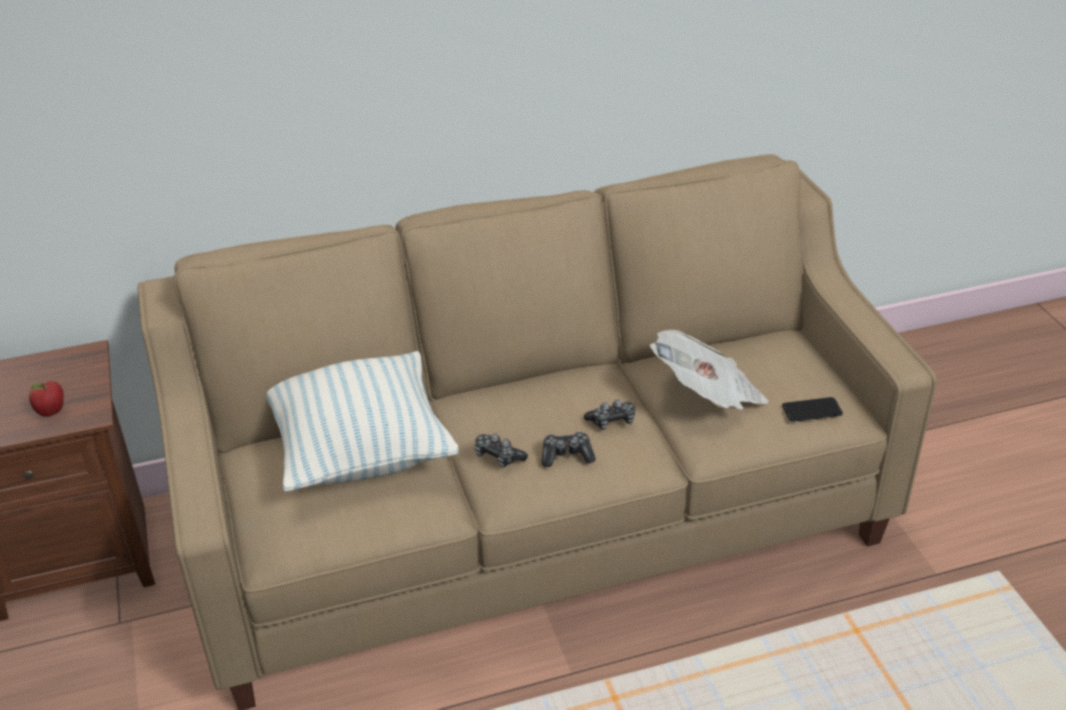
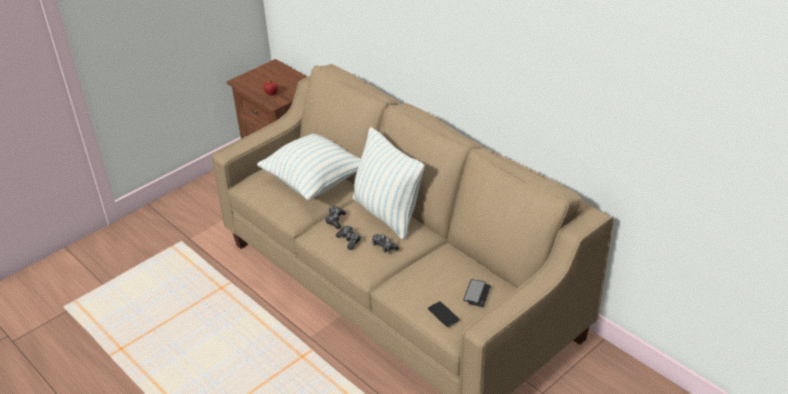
camera: 65 degrees right, 0 degrees up
newspaper [650,330,768,410] -> none
none -> pillow [353,127,425,240]
none -> phone [463,279,491,307]

